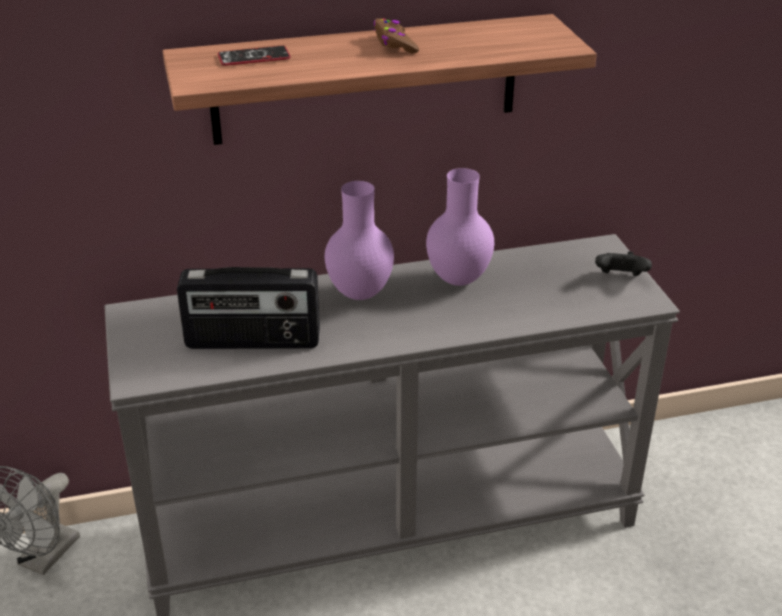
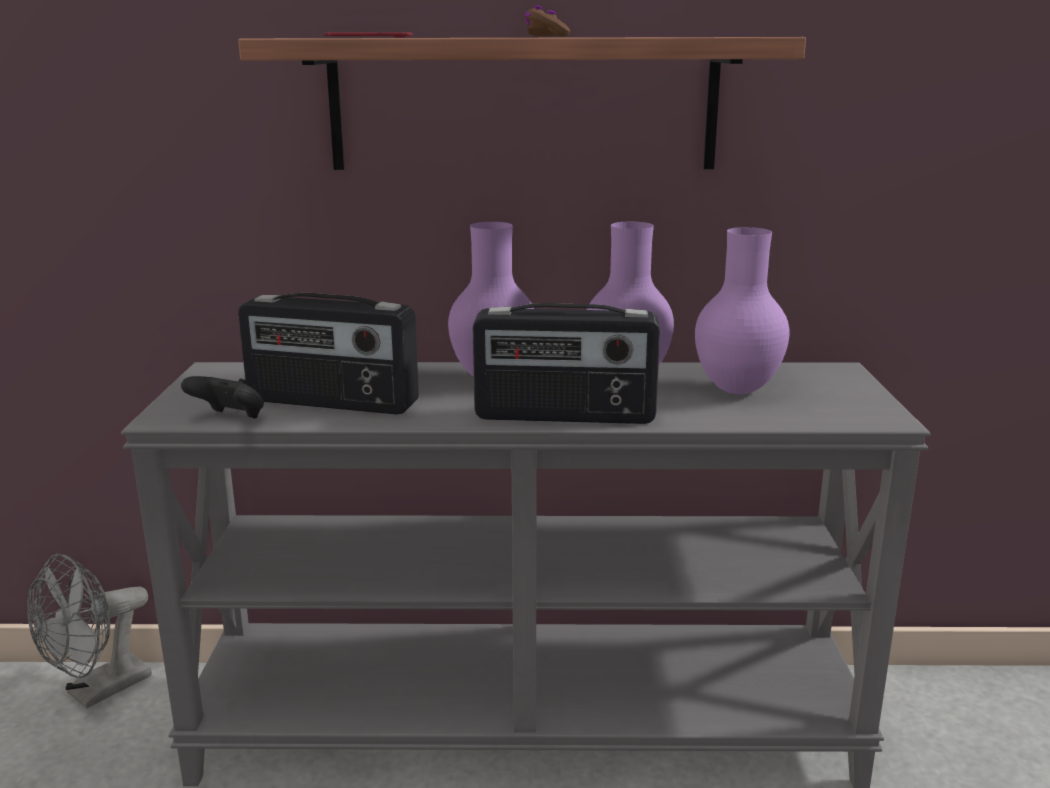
camera: 15 degrees right, 15 degrees down
black game controller [595,252,652,276] -> black game controller moved to [181,376,264,418]
none -> radio [473,303,660,424]
none -> purple vase [695,227,789,395]

